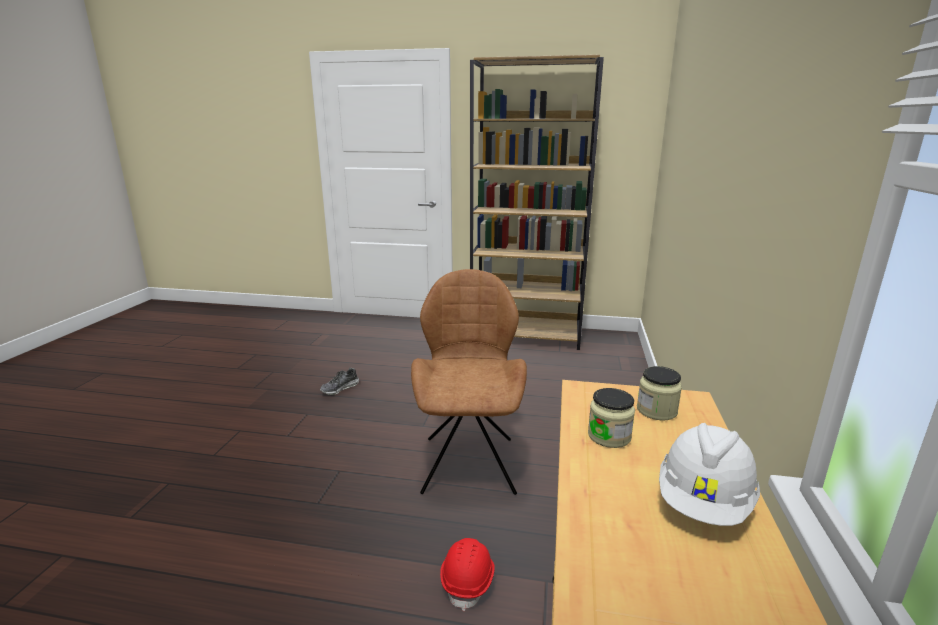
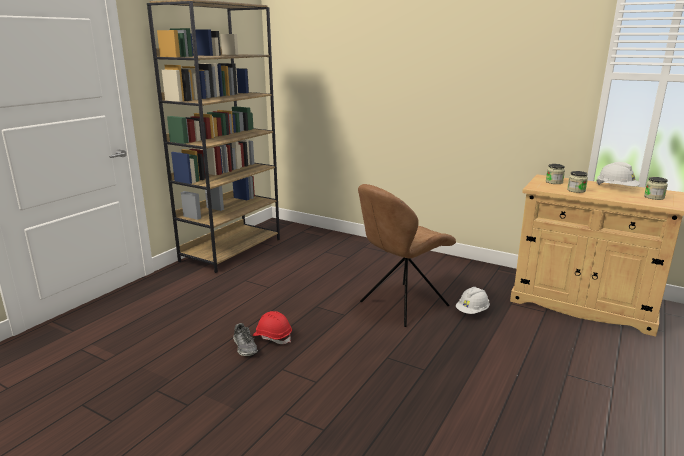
camera: 70 degrees left, 0 degrees up
brown chair [411,269,527,495] -> brown chair turned 60 degrees counterclockwise [358,184,456,327]
red hard hat [440,538,495,611] -> red hard hat moved to [253,311,292,344]
none -> white hard hat [456,287,490,314]
none -> jar [644,177,668,200]

